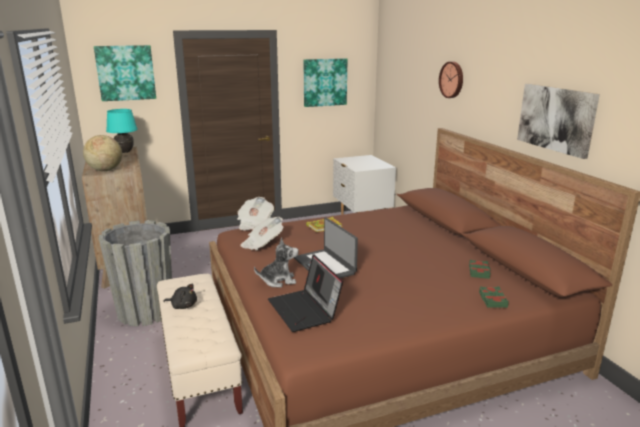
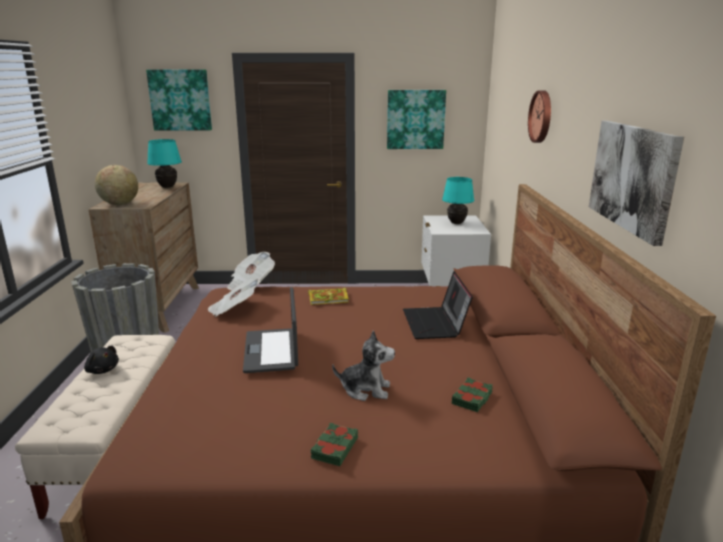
camera: 20 degrees right, 0 degrees up
plush toy [254,237,299,288] -> plush toy moved to [332,330,395,401]
laptop [268,254,343,332] -> laptop moved to [403,271,473,339]
green book [479,286,509,308] -> green book moved to [311,423,358,466]
none -> turquoise table lamp [442,177,474,224]

